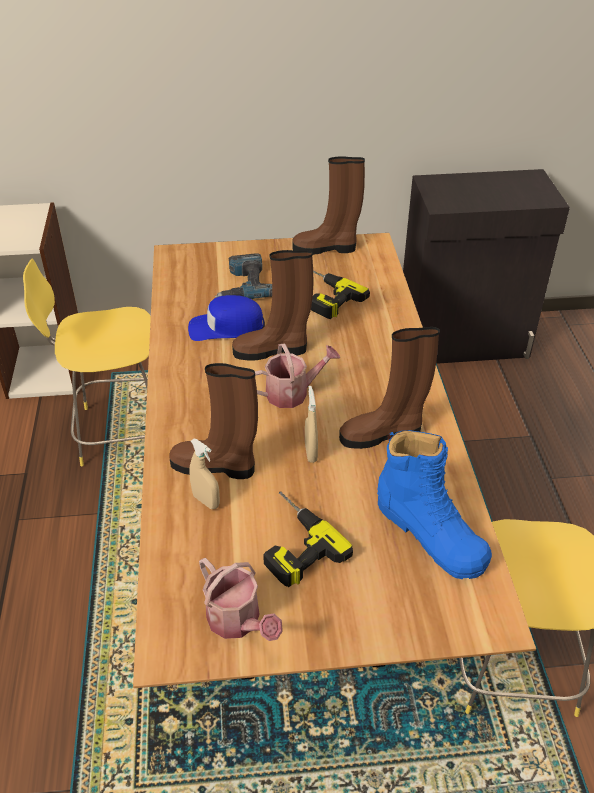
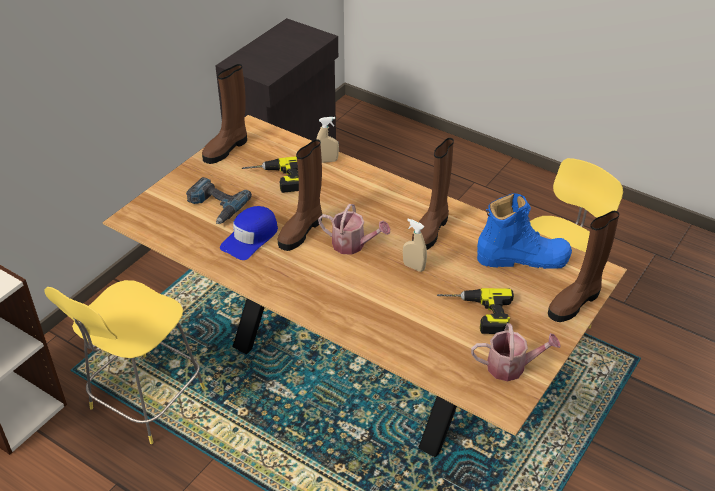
camera: 50 degrees left, 0 degrees up
brown boot [169,363,258,479] -> brown boot moved to [548,211,619,322]
beige spray bottle [190,439,220,509] -> beige spray bottle moved to [317,117,339,163]
watering can [255,344,340,408] -> watering can turned 90 degrees clockwise [318,204,390,255]

